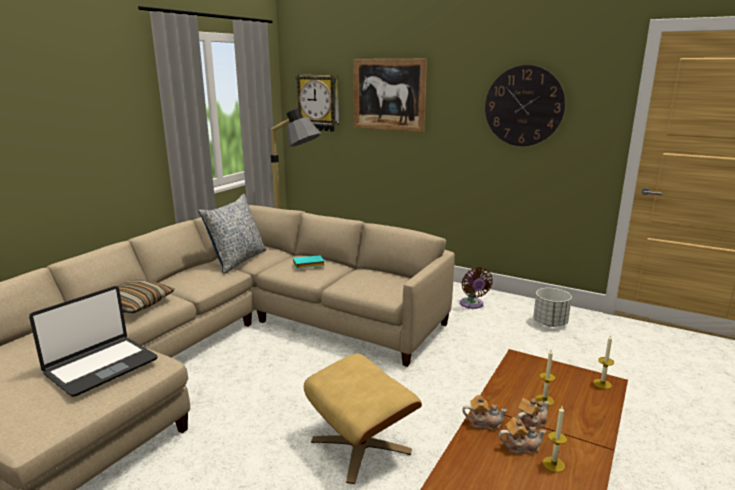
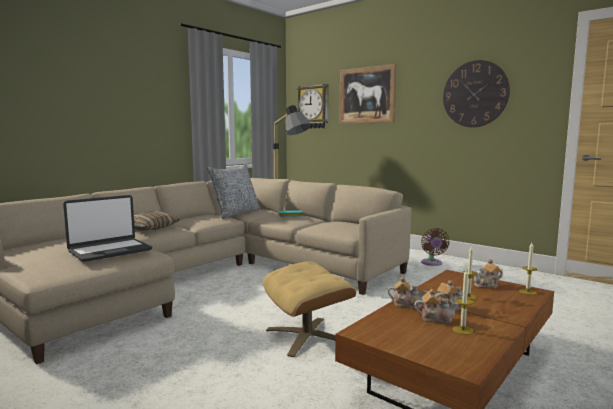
camera: 10 degrees right, 10 degrees down
white planter [533,288,572,327] -> none
none -> teapot [474,259,503,288]

